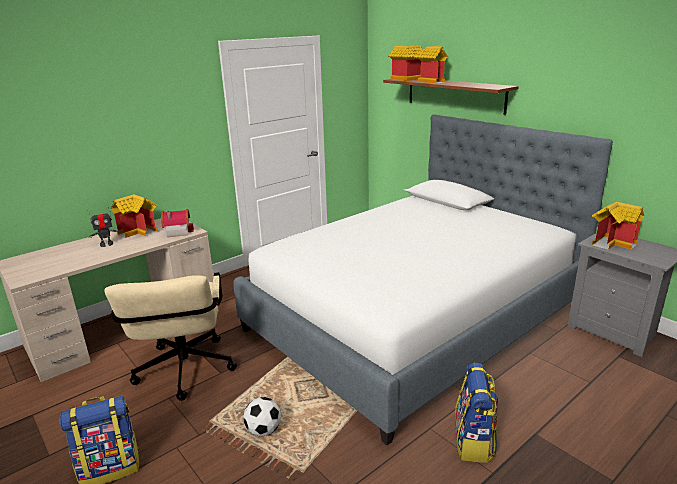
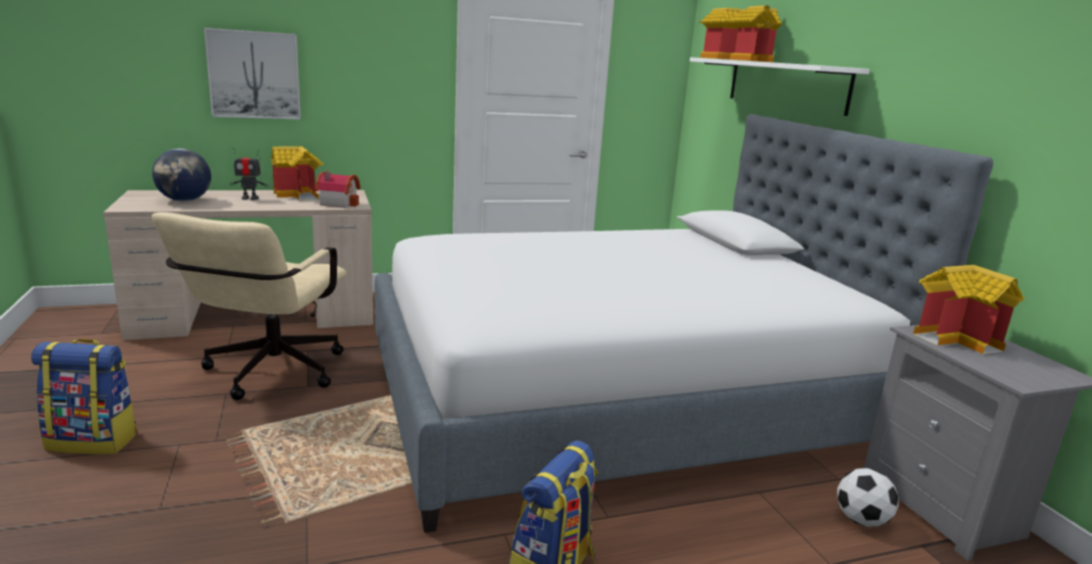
camera: 20 degrees right, 5 degrees down
football [243,397,281,436] -> football moved to [837,468,898,527]
brown shelf [383,79,519,115] -> white shelf [690,57,870,116]
none -> globe [152,148,211,202]
none -> picture [204,28,301,120]

